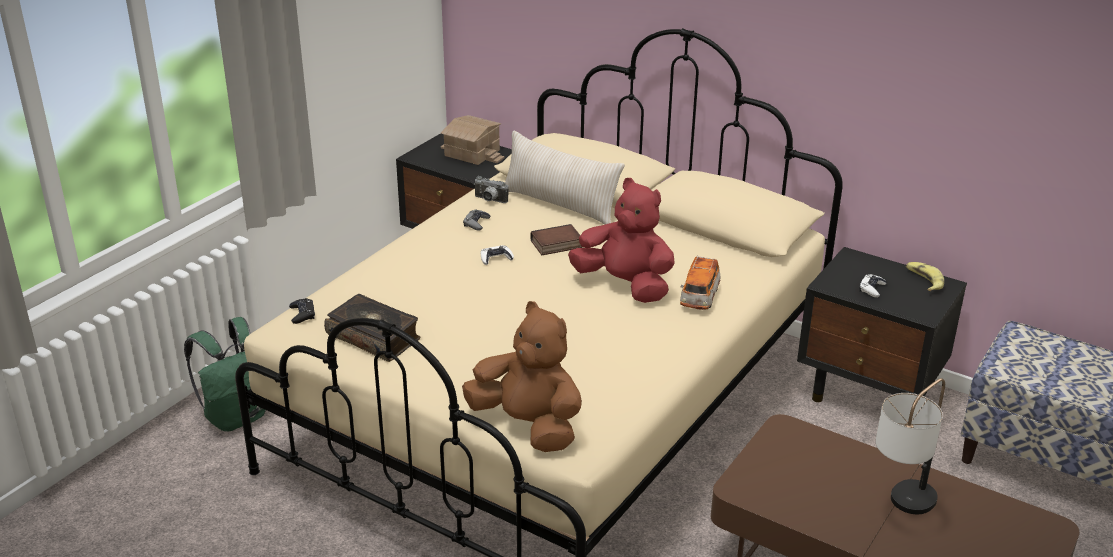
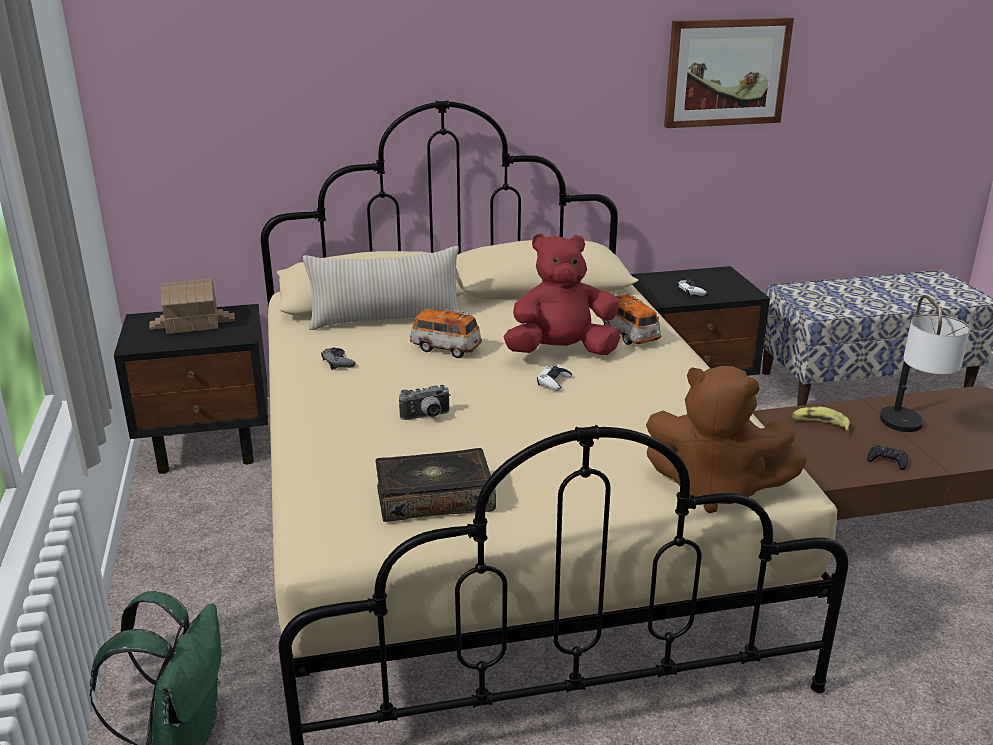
camera: 45 degrees left, 5 degrees down
black game controller [289,298,315,324] -> black game controller moved to [867,445,908,470]
brown plush toy [462,301,582,452] -> brown plush toy turned 150 degrees counterclockwise [646,366,807,513]
camera [474,176,509,203] -> camera moved to [399,385,450,420]
white game controller [481,245,514,265] -> white game controller moved to [537,365,572,391]
book [530,224,583,255] -> toy car [410,309,482,358]
banana [906,262,944,292] -> banana moved to [792,407,850,431]
none -> picture [664,17,794,128]

